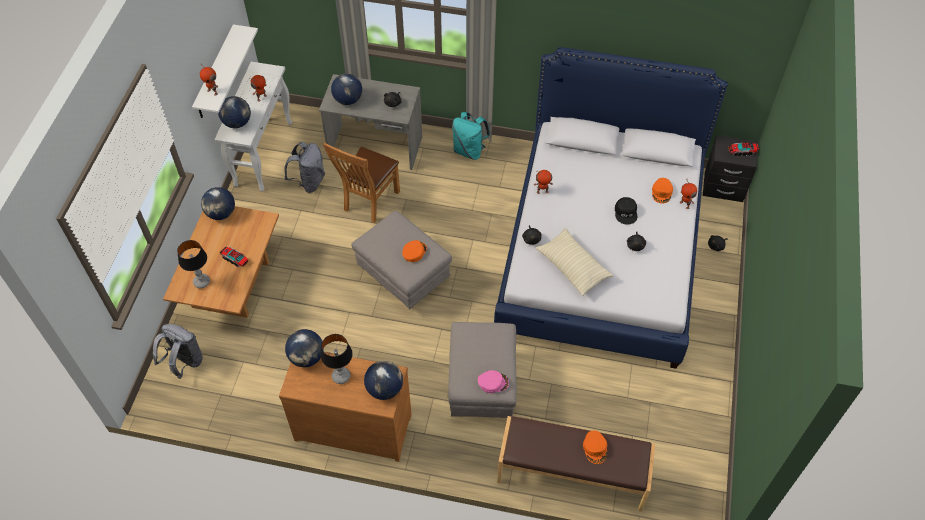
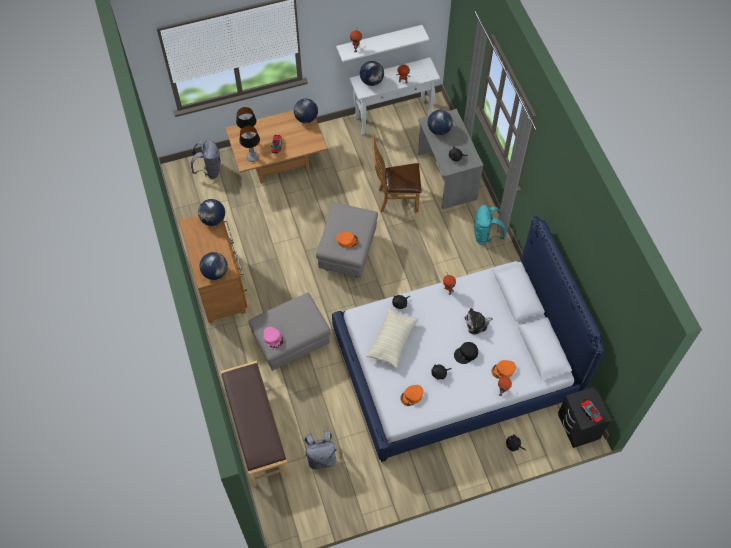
camera: 60 degrees right, 5 degrees up
grey backpack [284,142,325,193] -> grey backpack moved to [304,431,337,470]
table lamp [321,334,353,384] -> table lamp moved to [239,126,260,162]
orange cap [583,431,607,464] -> orange cap moved to [400,385,424,406]
none -> plush toy [464,308,493,335]

